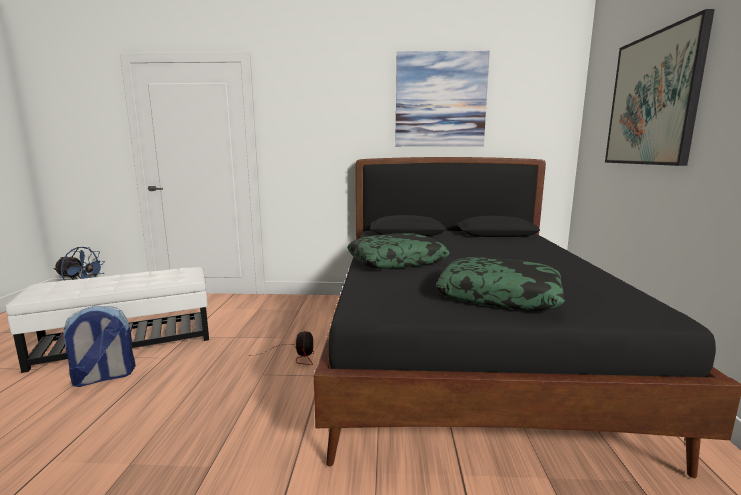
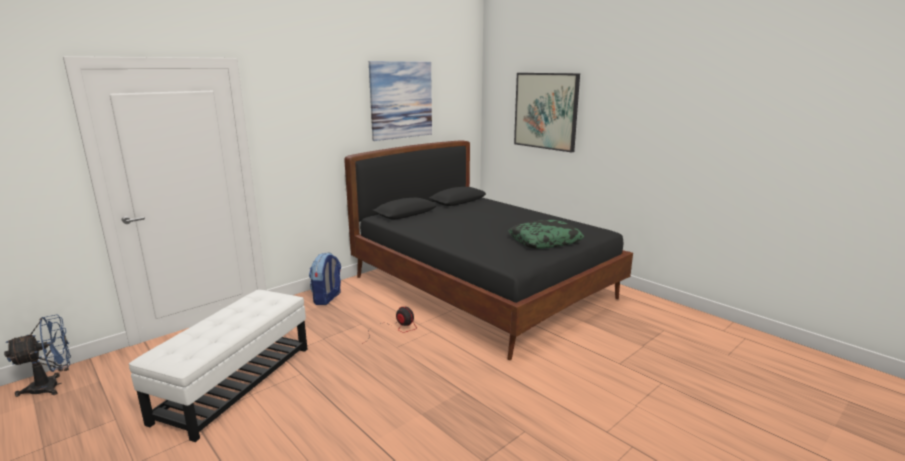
camera: 45 degrees left, 5 degrees up
backpack [60,306,136,387] -> backpack moved to [309,252,341,305]
pillow [347,233,450,269] -> none

